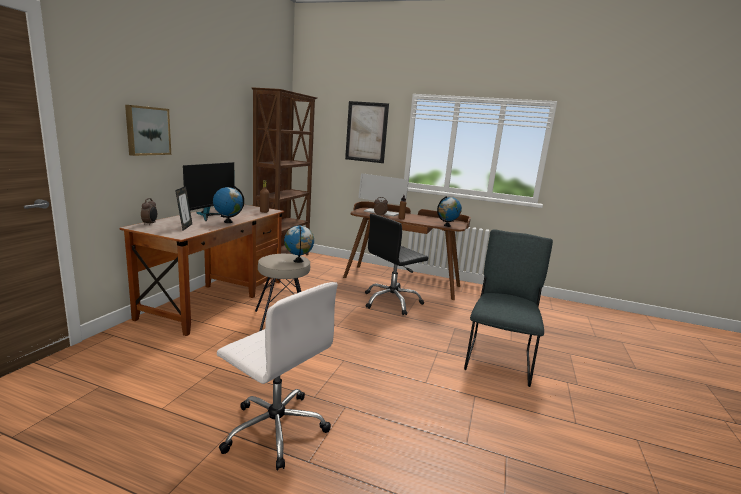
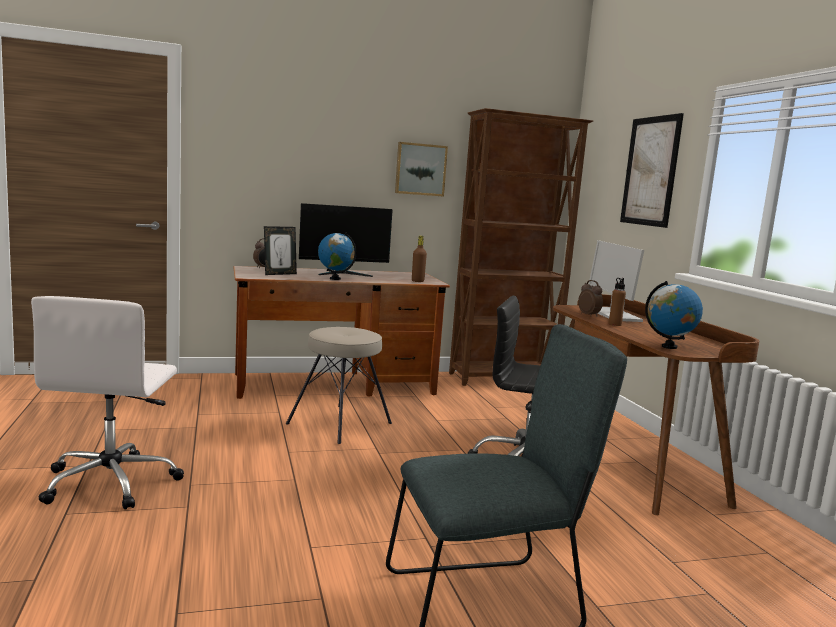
camera: 55 degrees right, 5 degrees down
picture [125,105,171,156] -> picture moved to [395,142,448,197]
globe [284,226,314,263] -> none

